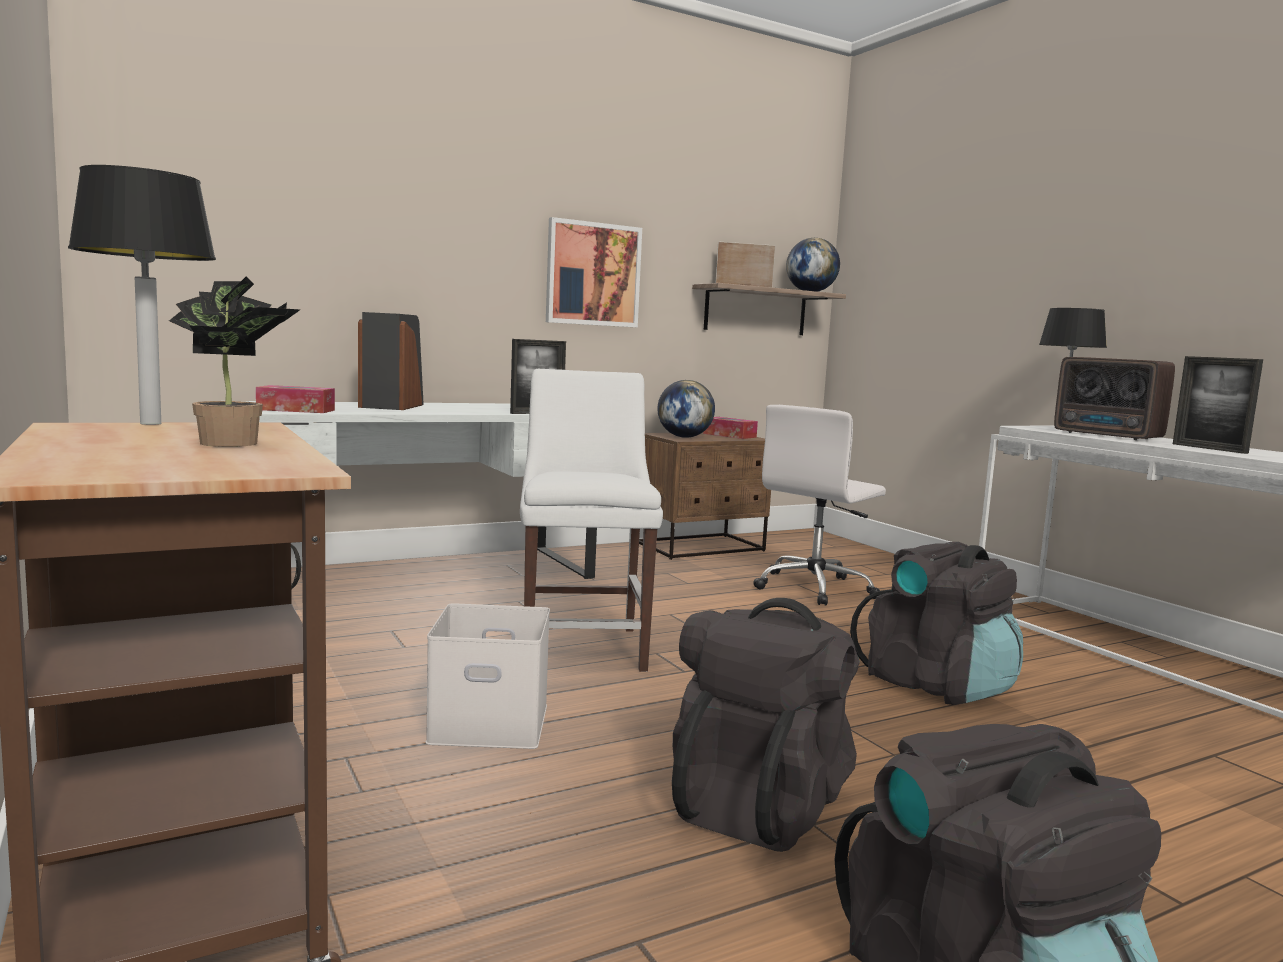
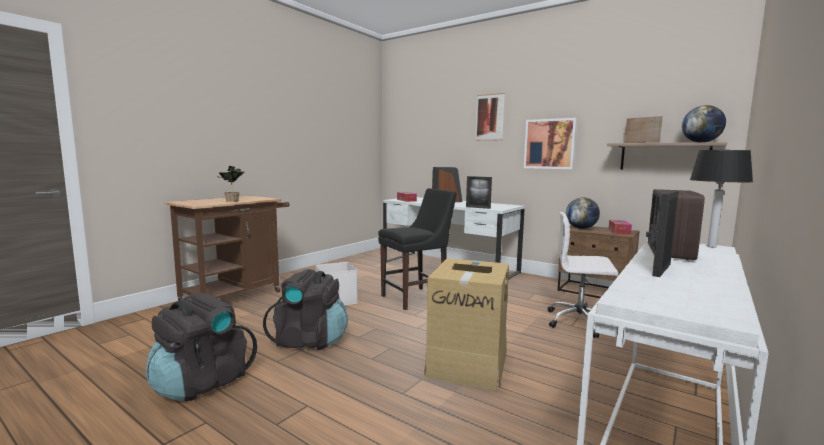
camera: 65 degrees right, 0 degrees up
table lamp [68,165,216,425] -> none
white chair [520,369,663,672] -> black chair [378,188,457,310]
black backpack [850,542,1023,705] -> cardboard box [424,258,509,390]
none -> picture [475,93,505,141]

